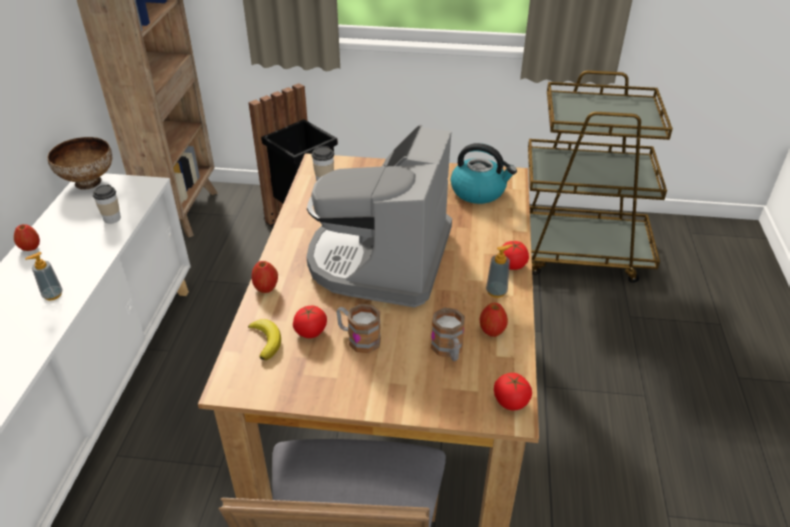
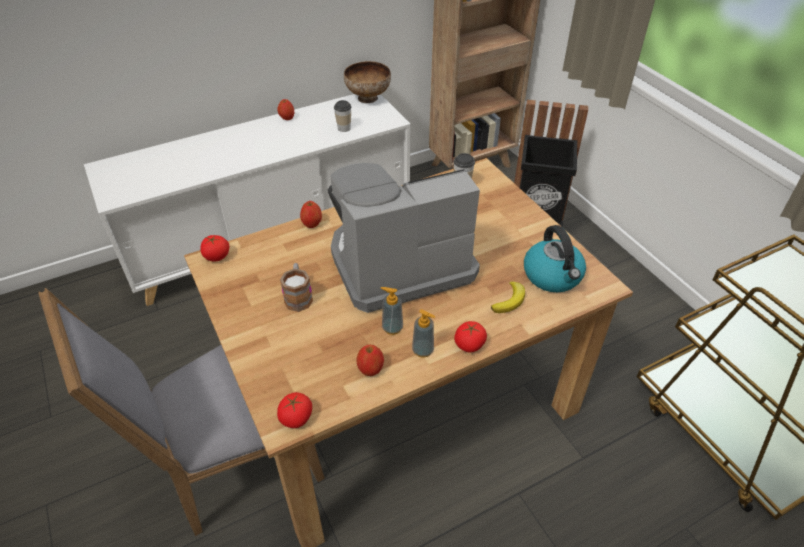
camera: 55 degrees right, 5 degrees up
soap dispenser [25,252,63,300] -> soap dispenser moved to [381,287,403,335]
banana [248,319,281,360] -> banana moved to [491,281,525,313]
tomato [293,306,327,338] -> tomato moved to [200,235,230,261]
mug [431,308,465,361] -> none

